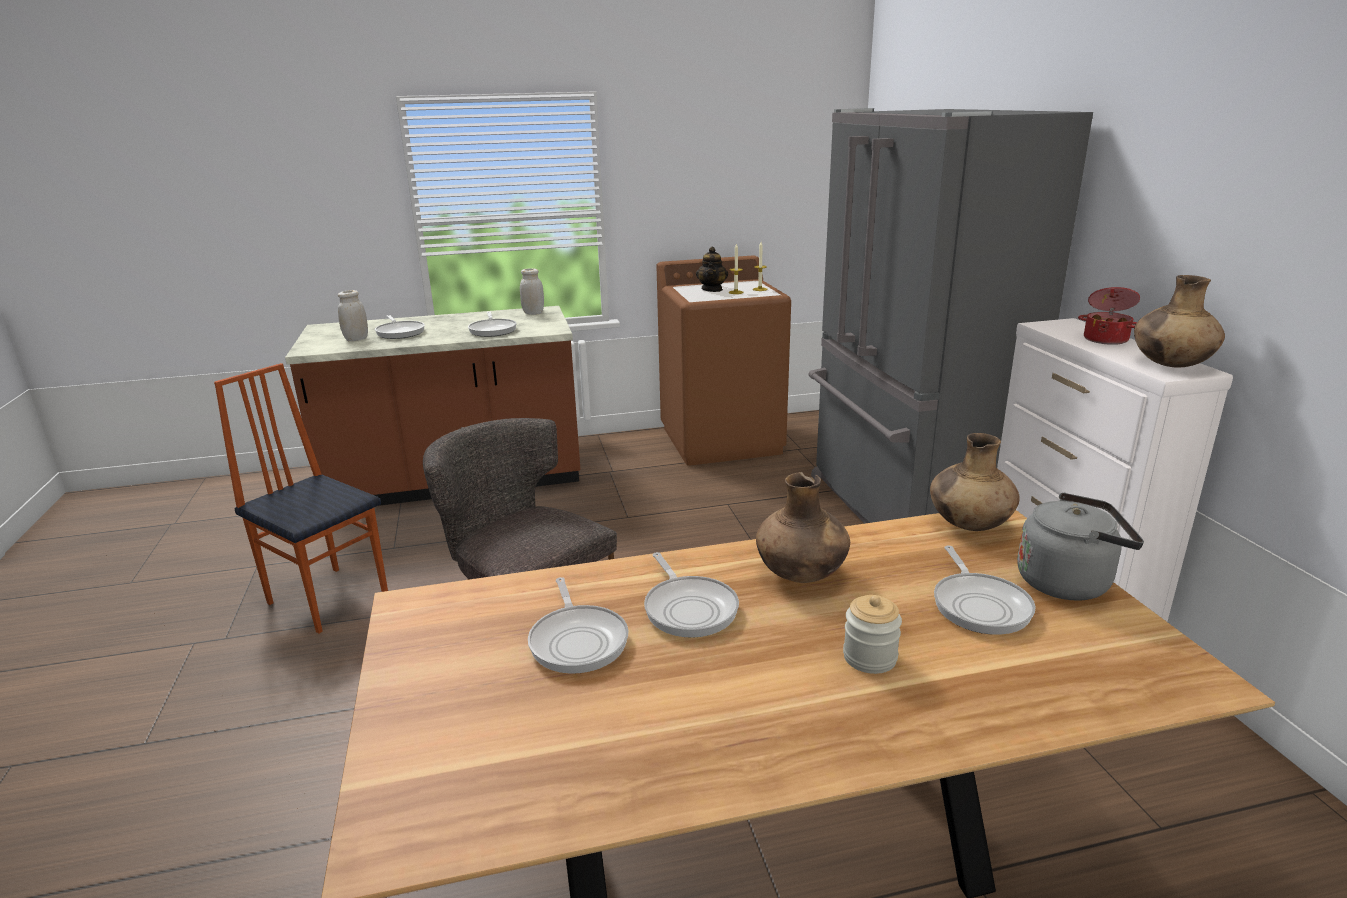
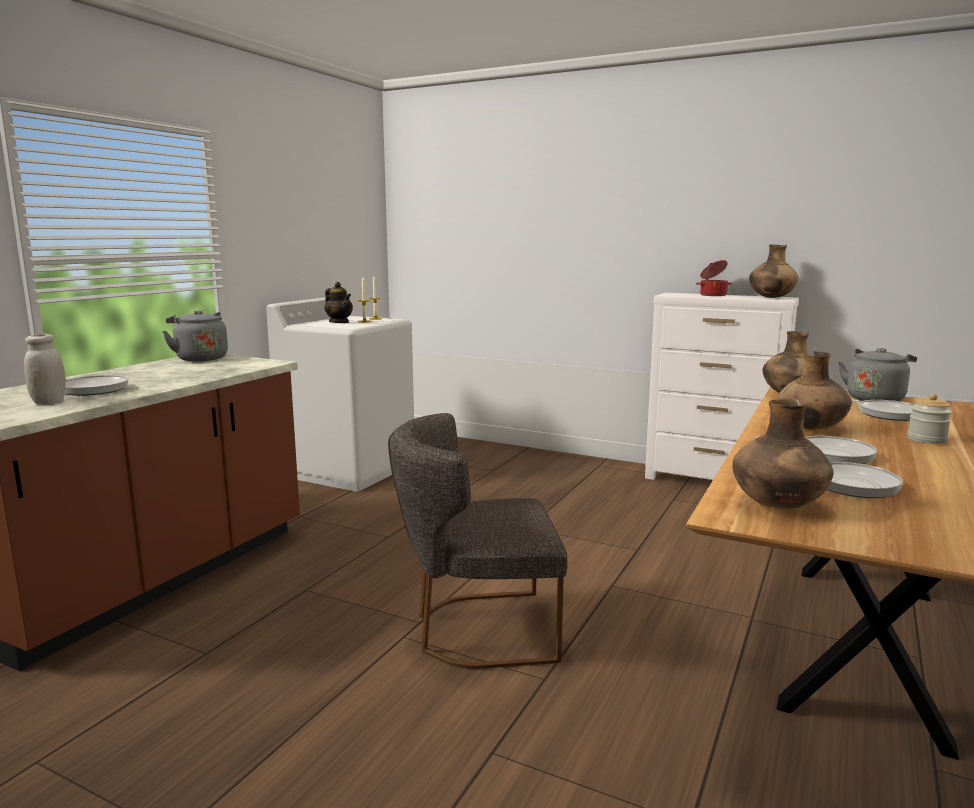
camera: 50 degrees left, 10 degrees down
chair [214,363,388,633] -> none
frying pan [468,312,516,337] -> none
white jar [520,268,544,315] -> grey kettle [162,310,228,361]
brown washing machine [656,255,791,466] -> white washing machine [266,297,414,492]
grey fridge [808,108,1093,524] -> none
none -> brown vase [732,399,834,509]

